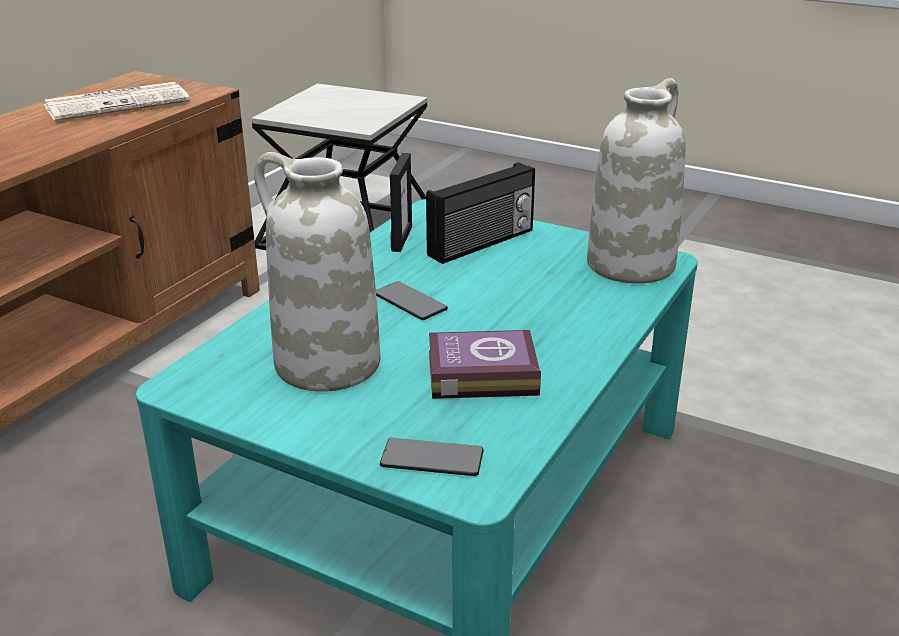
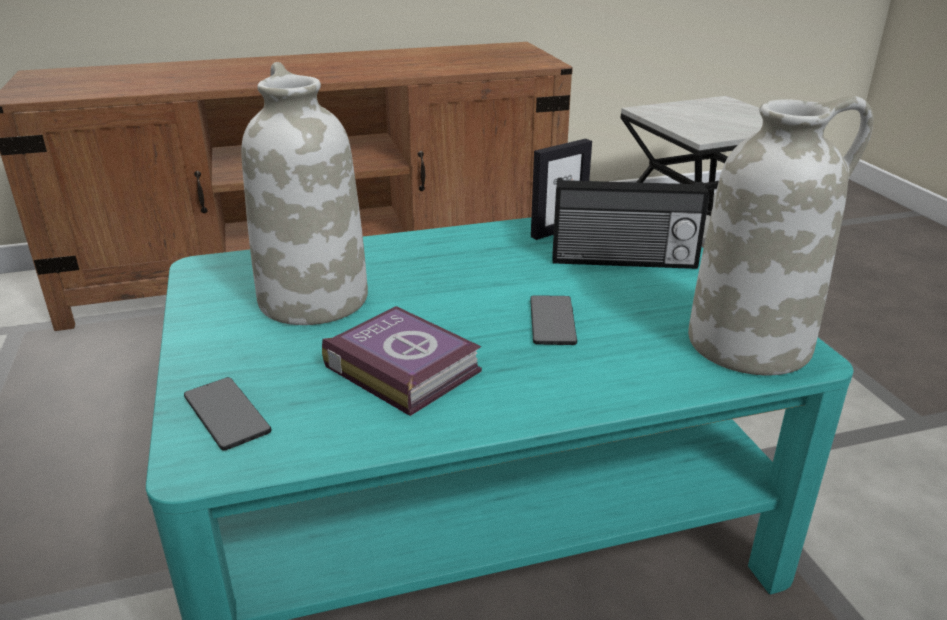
camera: 45 degrees right, 0 degrees up
newspaper [43,82,190,121] -> none
phone [376,281,448,320] -> phone moved to [530,295,577,345]

